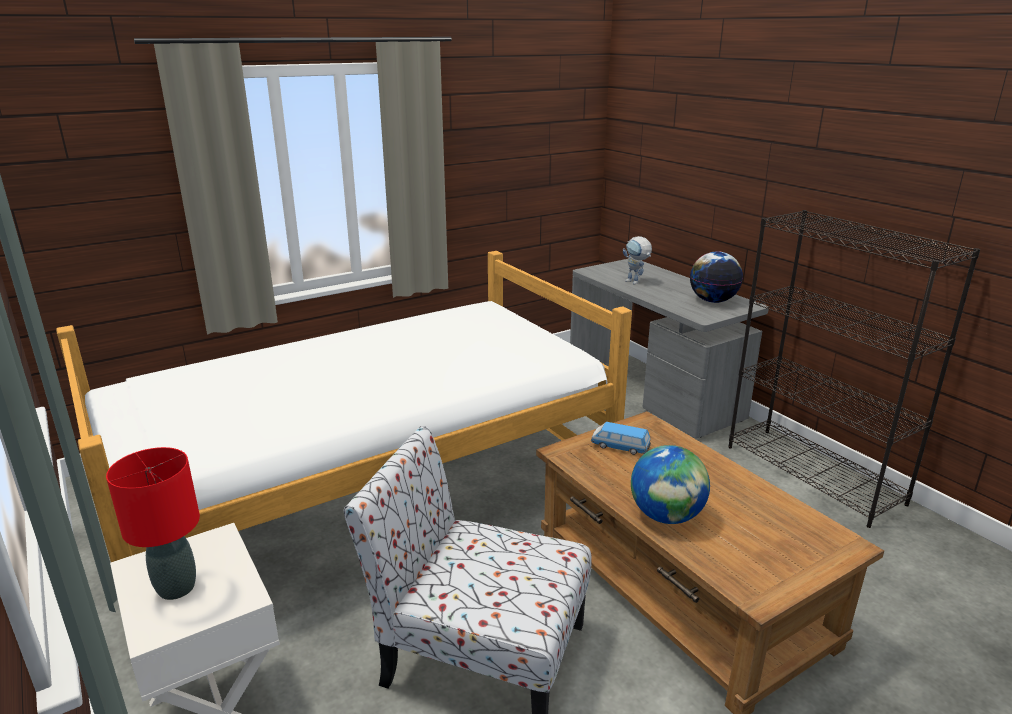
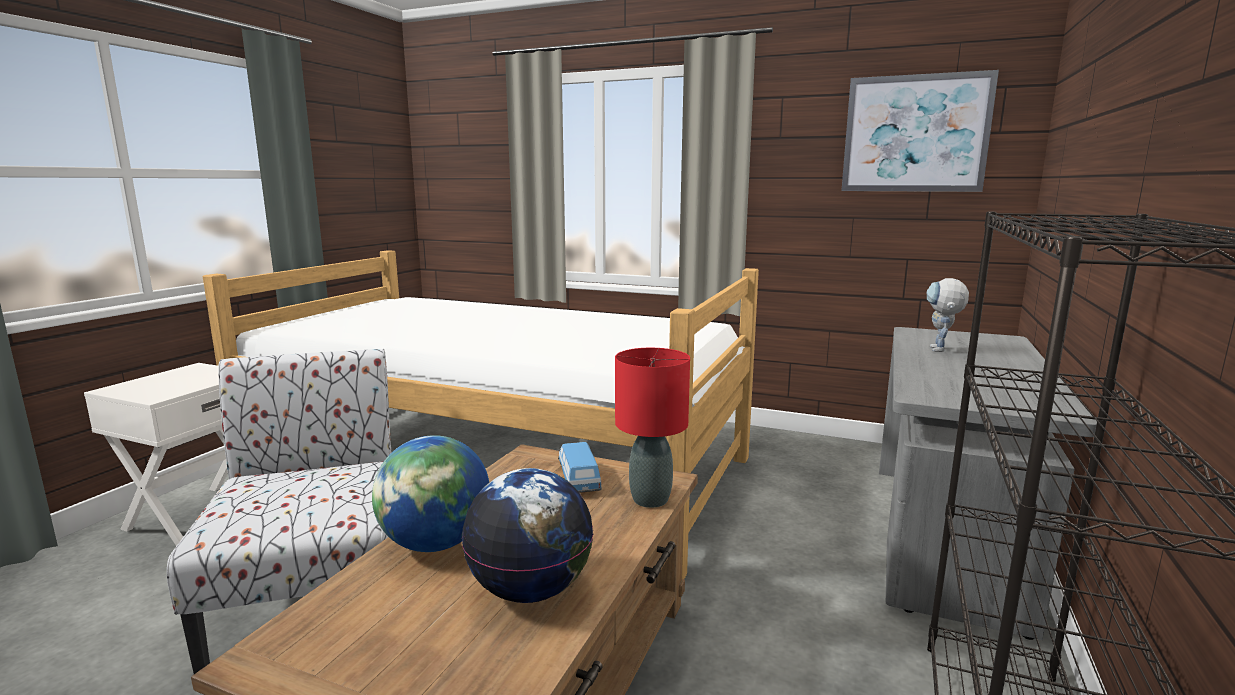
camera: 55 degrees right, 10 degrees down
red table lamp [106,447,200,600] -> red table lamp moved to [615,348,690,508]
globe [690,251,743,303] -> globe moved to [462,468,593,603]
none -> picture [841,70,999,192]

